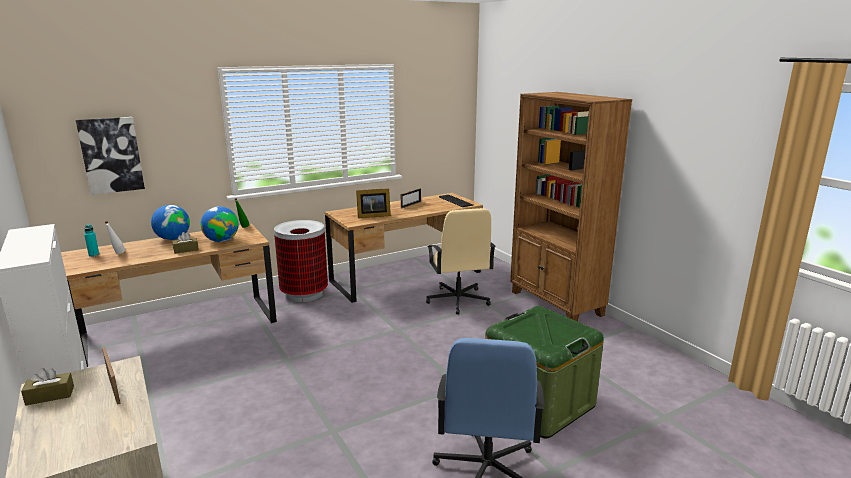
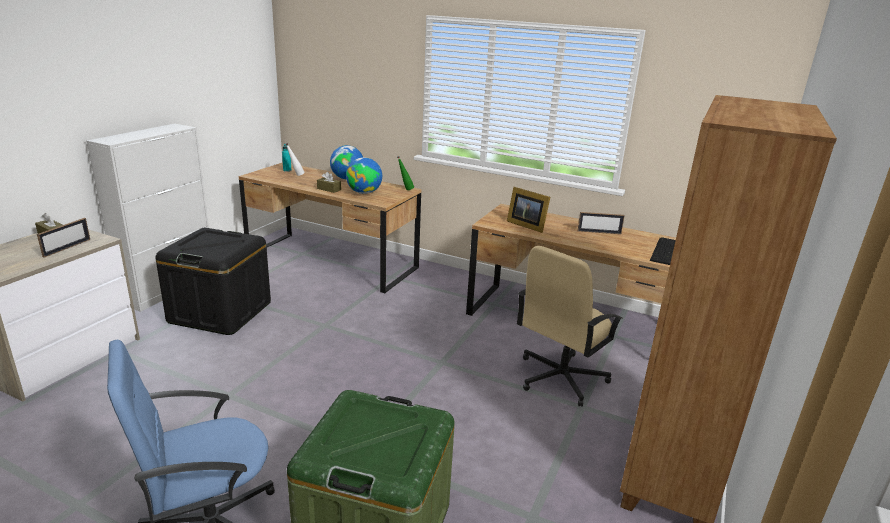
camera: 55 degrees right, 5 degrees up
picture [76,117,145,195] -> none
trash can [274,220,328,302] -> none
none -> black storage box [155,228,271,335]

